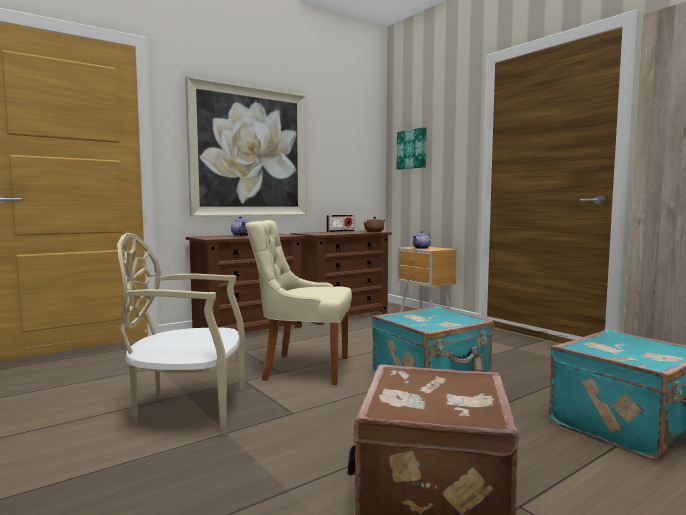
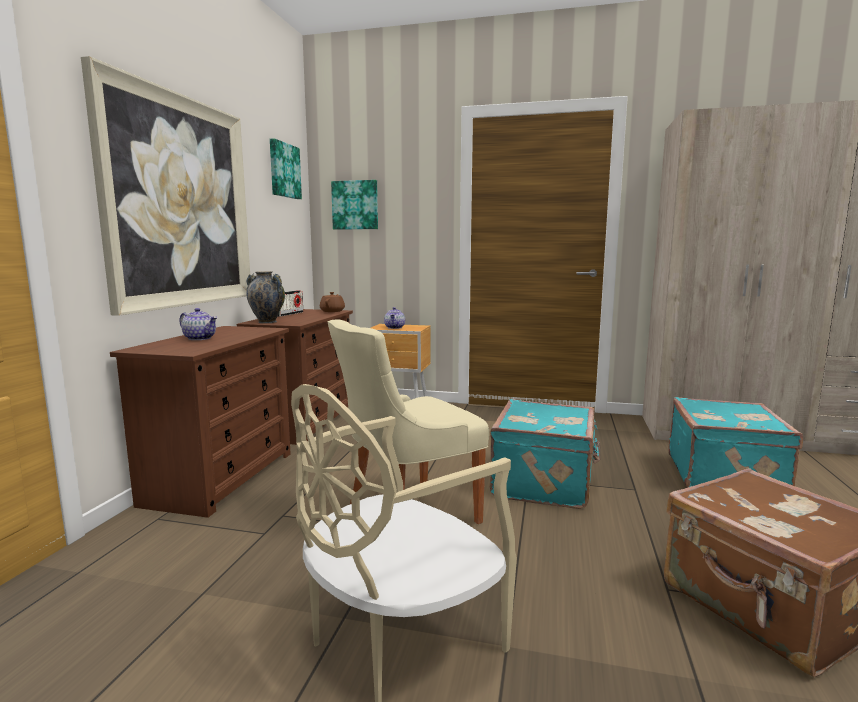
camera: 40 degrees left, 5 degrees up
none -> vase [246,271,285,323]
none -> picture [270,138,302,199]

